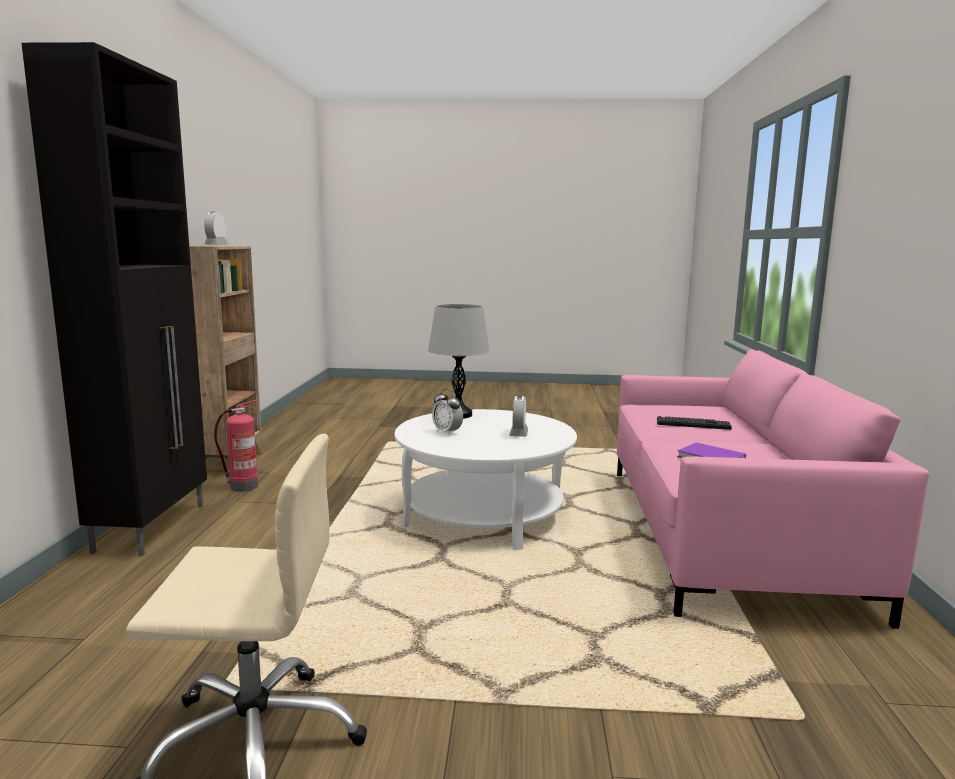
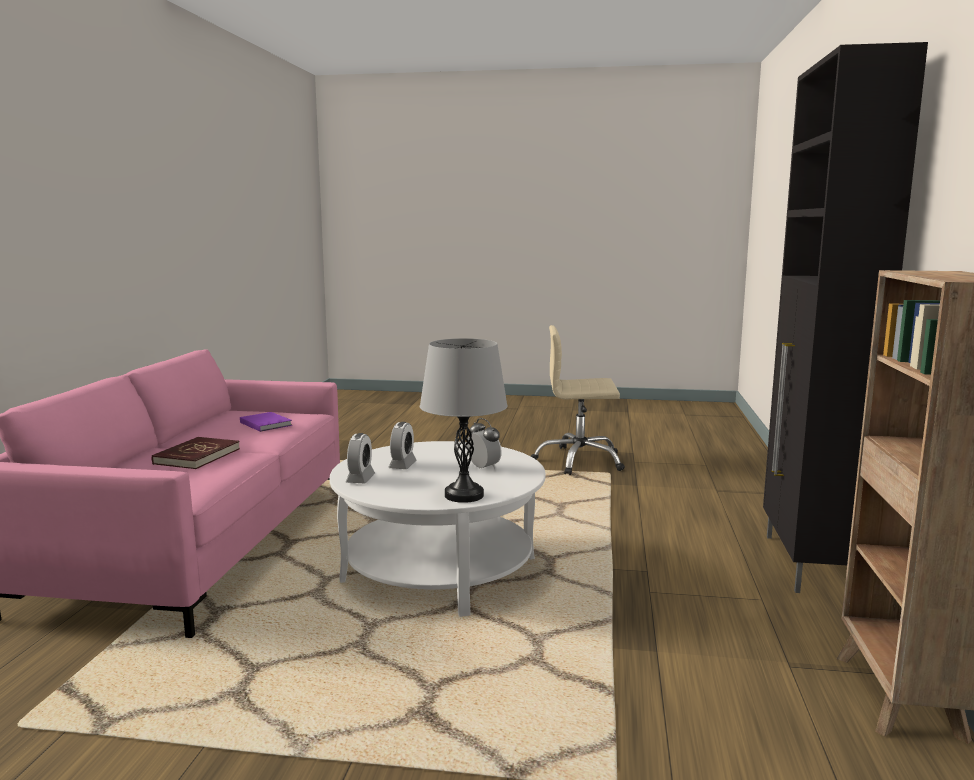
camera: 175 degrees left, 0 degrees up
alarm clock [204,212,228,245] -> alarm clock moved to [346,433,375,483]
fire extinguisher [214,400,258,492] -> none
keyboard [657,416,732,430] -> red book [152,437,240,469]

